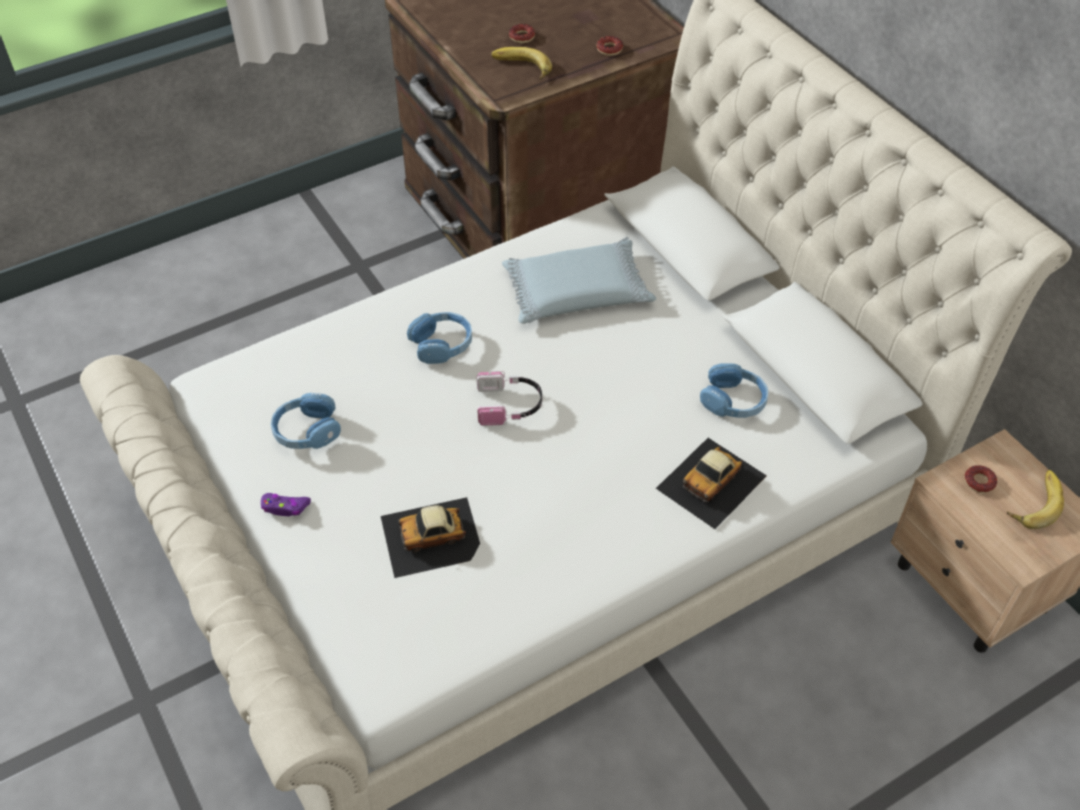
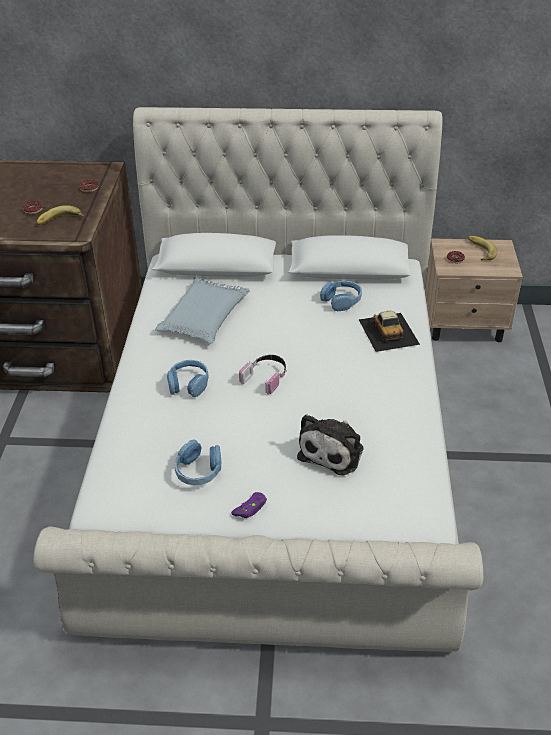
camera: 55 degrees left, 10 degrees down
toy car [381,497,480,578] -> plush toy [297,414,363,475]

